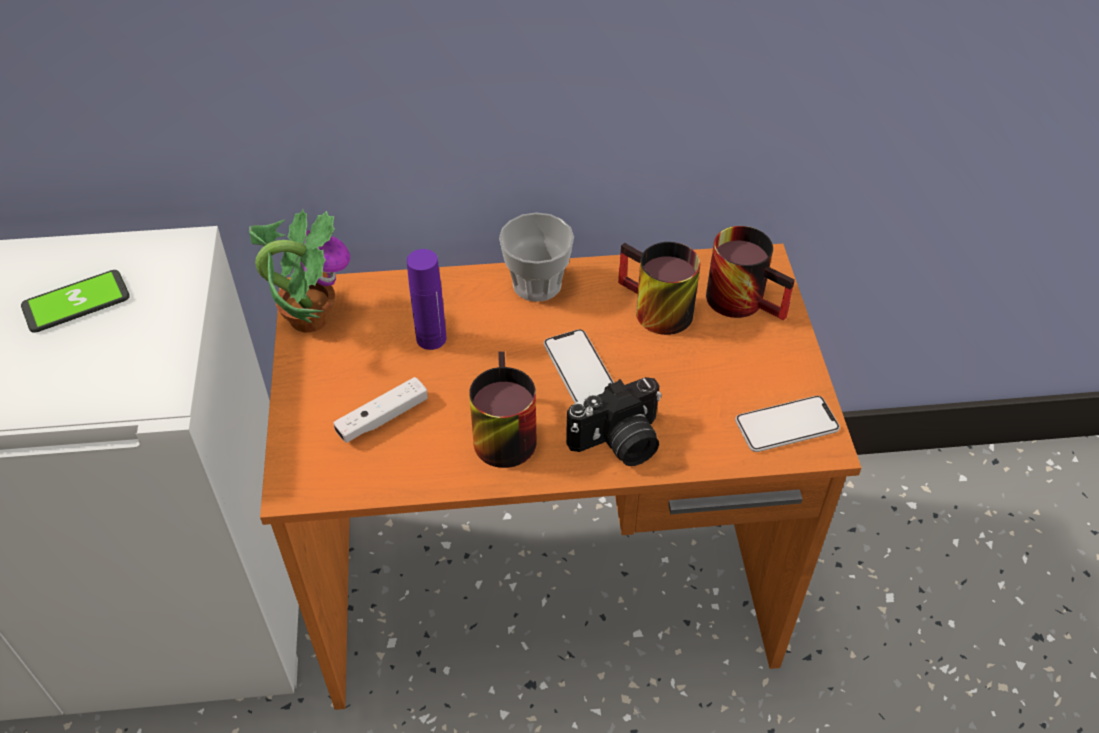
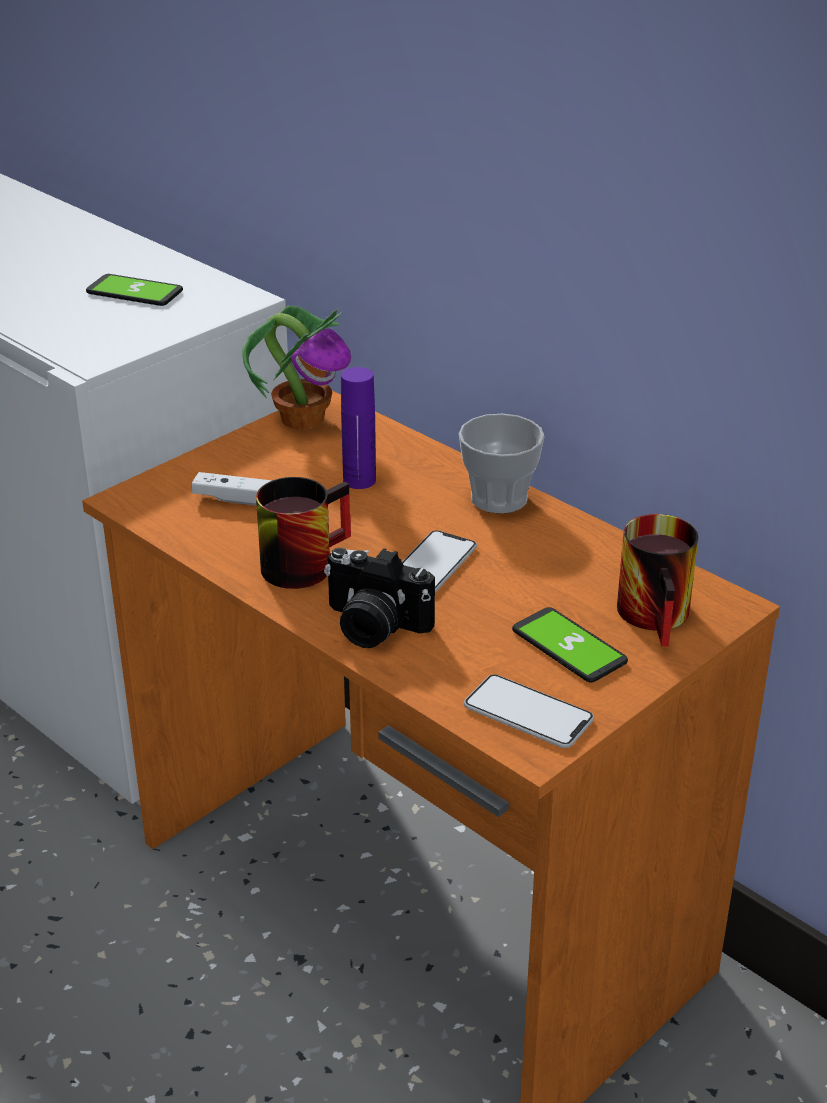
camera: 50 degrees right, 15 degrees down
mug [618,242,701,335] -> none
none -> phone [512,607,628,682]

